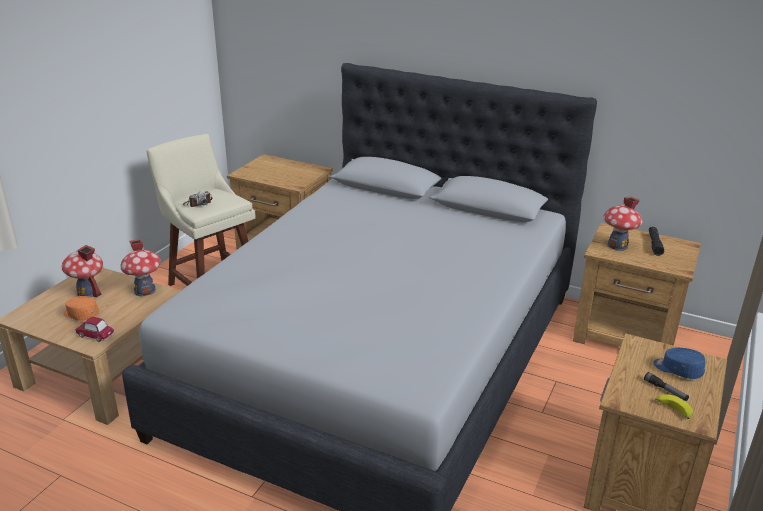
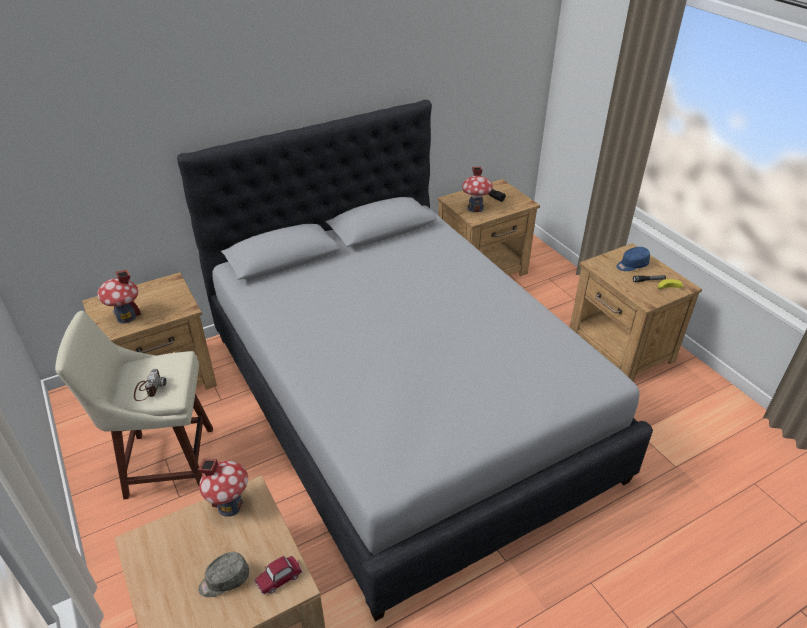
camera: 55 degrees left, 10 degrees up
toy house [61,245,103,297] -> toy house moved to [97,270,141,323]
orange cap [63,296,99,321] -> grey cap [198,552,249,597]

